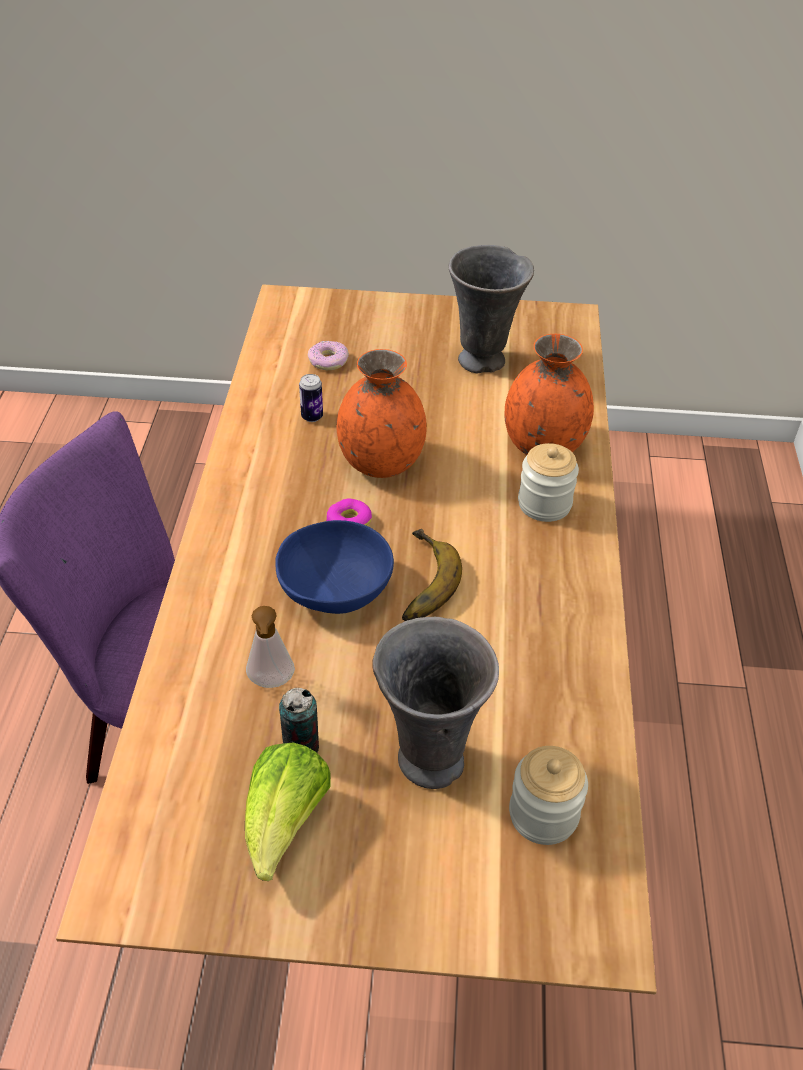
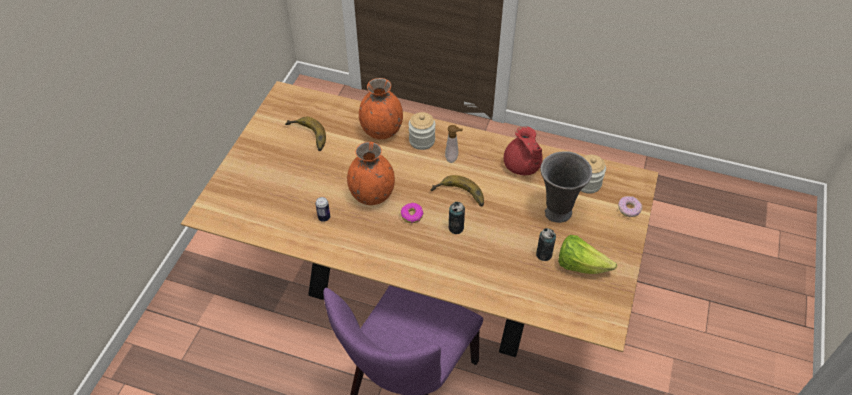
camera: 75 degrees left, 5 degrees up
soap dispenser [246,606,295,688] -> soap dispenser moved to [445,125,463,163]
blue bowl [275,520,394,614] -> can [449,202,465,234]
donut [308,341,349,370] -> donut moved to [618,196,642,217]
grey vase [448,245,534,373] -> banana [285,117,326,151]
none -> red teapot [504,126,543,175]

